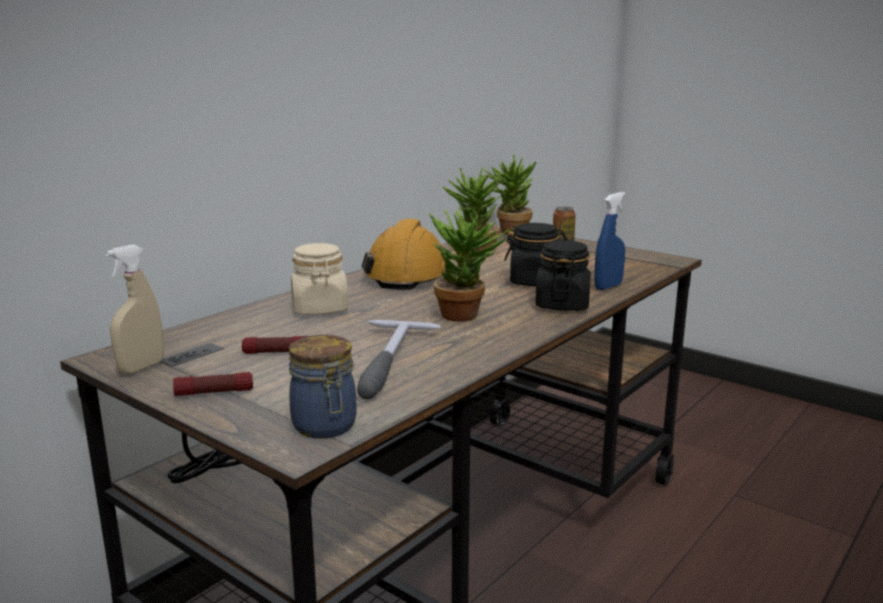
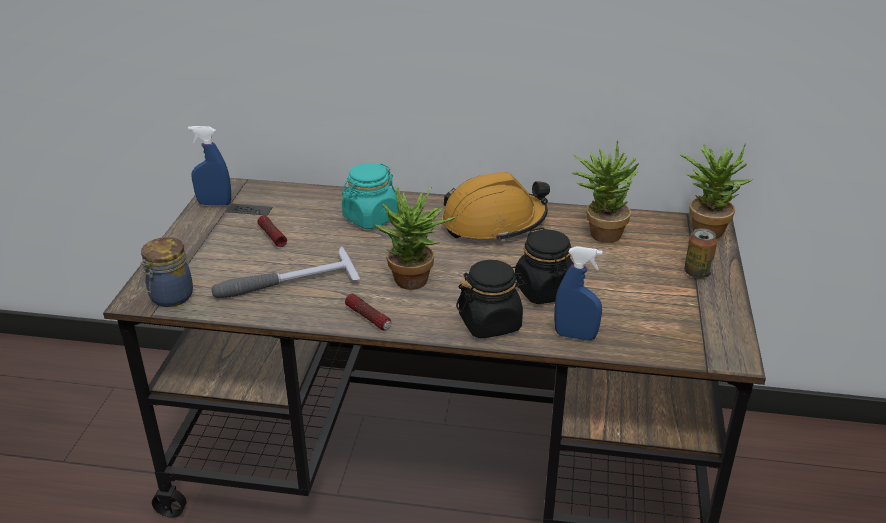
camera: 60 degrees right, 15 degrees up
beige spray bottle [105,244,163,374] -> blue spray bottle [188,126,231,205]
flashlight [173,372,253,396] -> flashlight moved to [345,294,391,331]
beige jar [291,243,349,315] -> turquoise jar [342,163,398,229]

